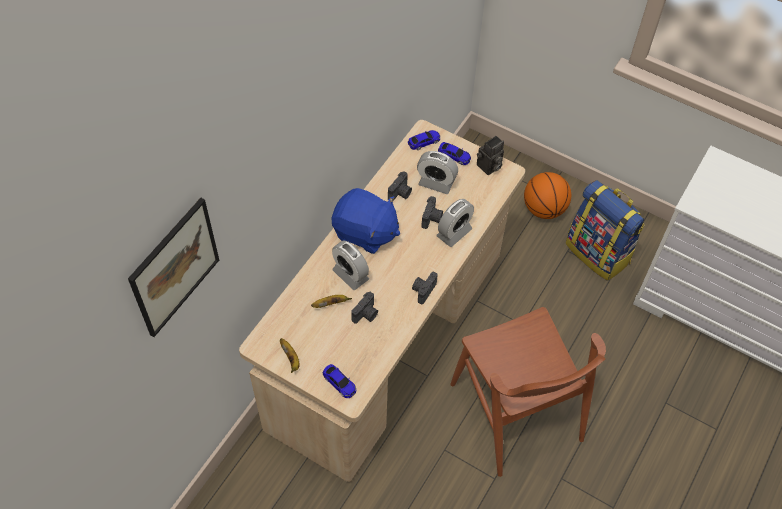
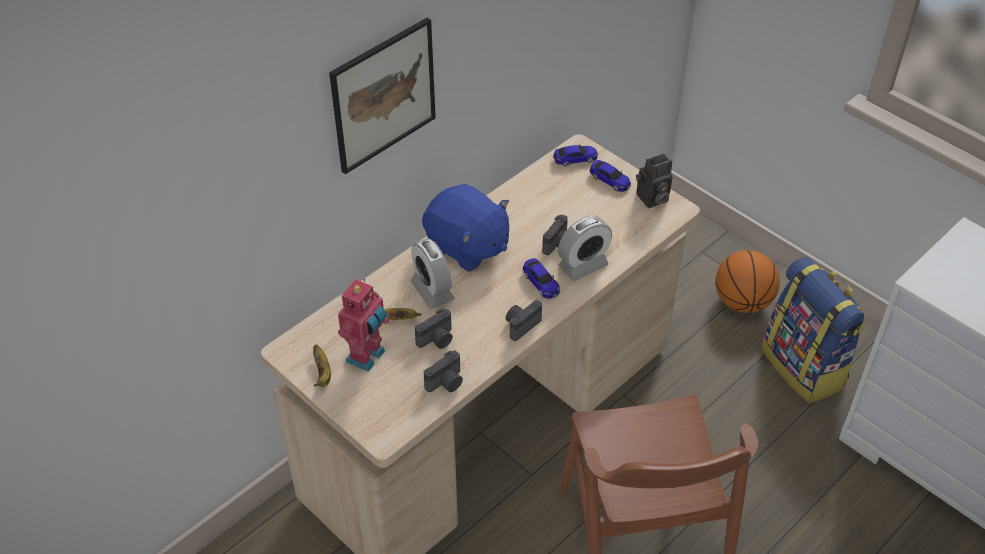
camera: 15 degrees right, 10 degrees down
picture [128,198,219,337] -> picture moved to [329,18,436,174]
toy car [322,364,356,398] -> toy car moved to [523,258,560,299]
camera [388,171,412,201] -> camera moved to [424,351,463,392]
alarm clock [417,151,458,194] -> none
none -> toy robot [338,279,389,372]

